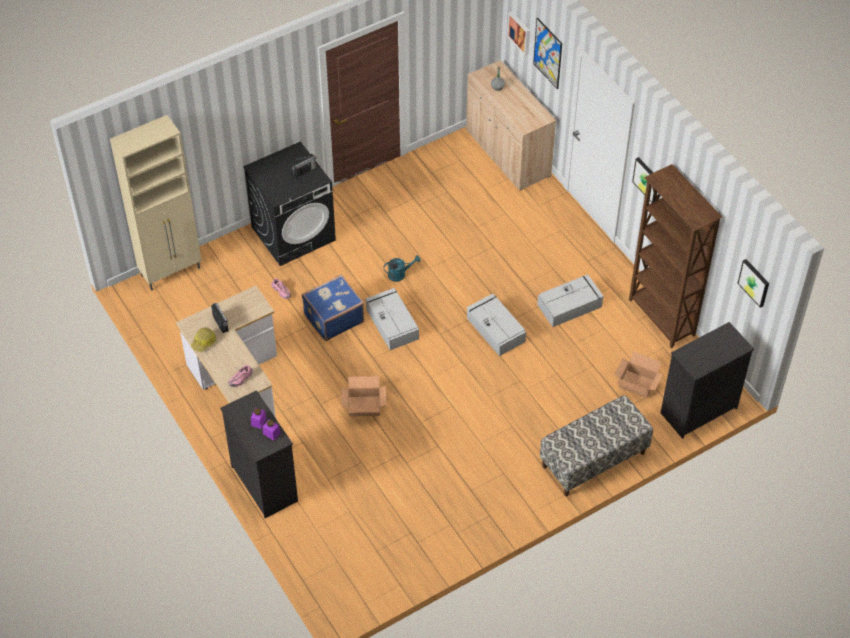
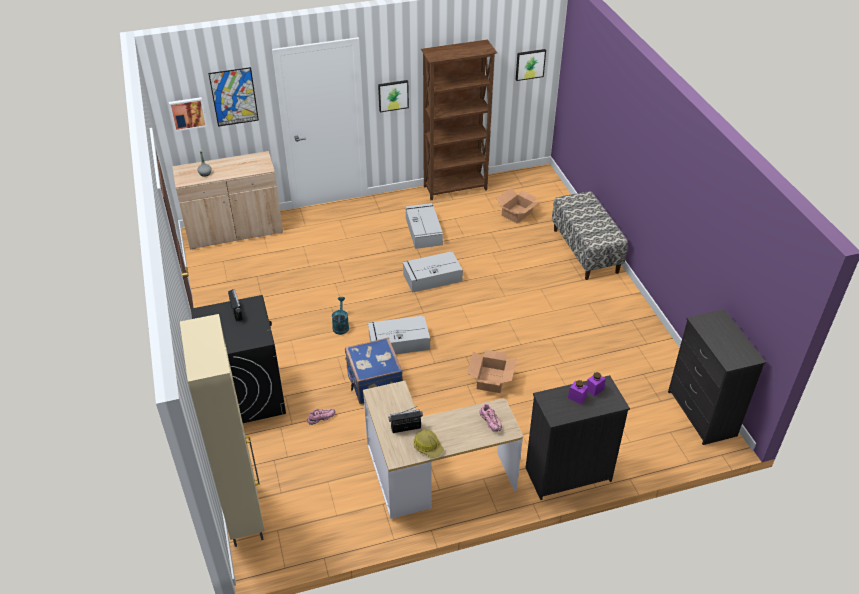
camera: 75 degrees left, 10 degrees down
black dresser [661,322,754,439] -> black dresser moved to [668,309,766,445]

